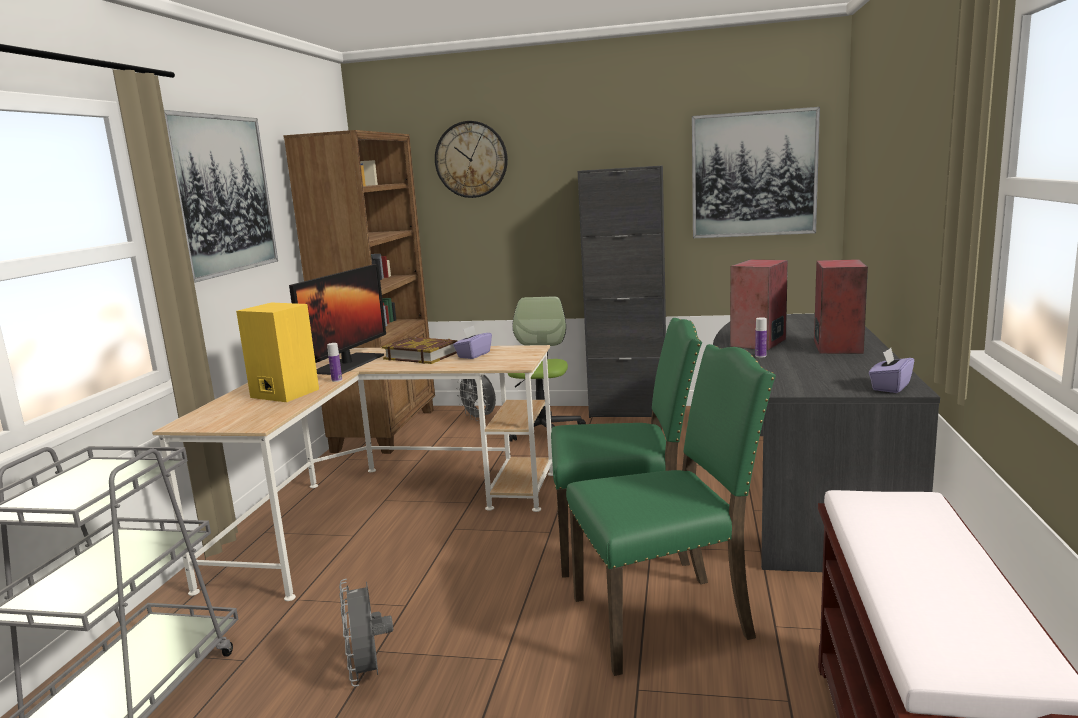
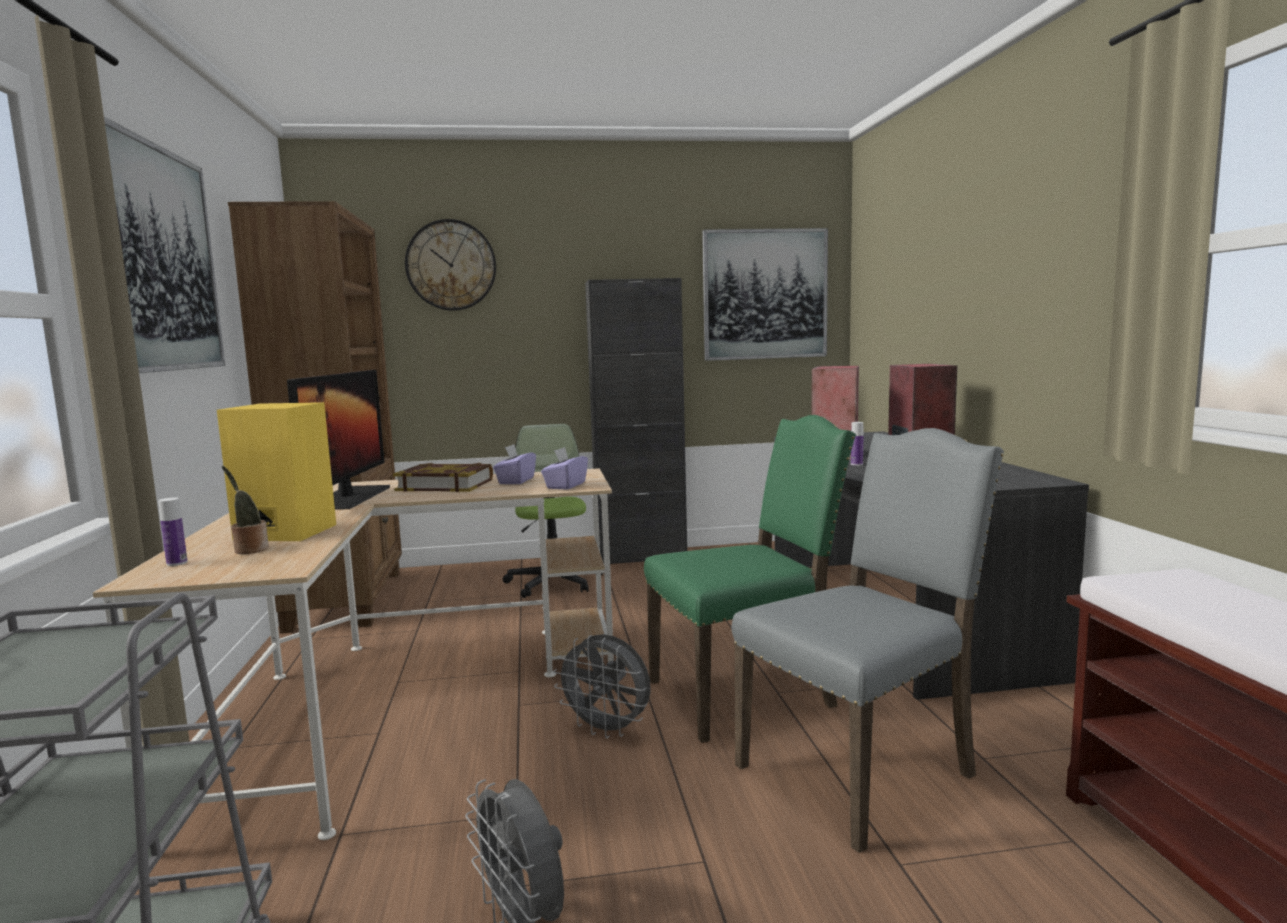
camera: 20 degrees left, 5 degrees down
bottle [327,343,342,382] -> bottle moved to [158,498,188,566]
grey fan [456,375,496,421] -> grey fan moved to [553,634,651,739]
green chair [566,344,776,676] -> grey chair [732,428,1004,853]
purple tissue box [869,348,914,393] -> purple tissue box moved to [541,447,588,490]
none -> potted plant [222,466,269,554]

